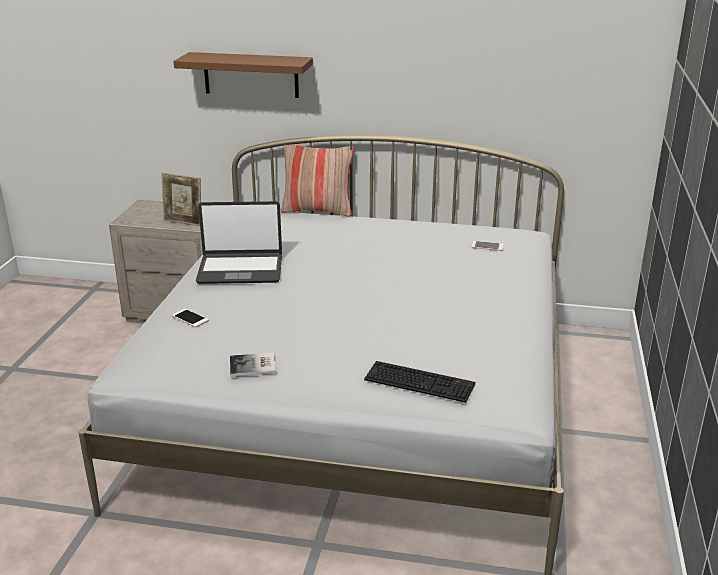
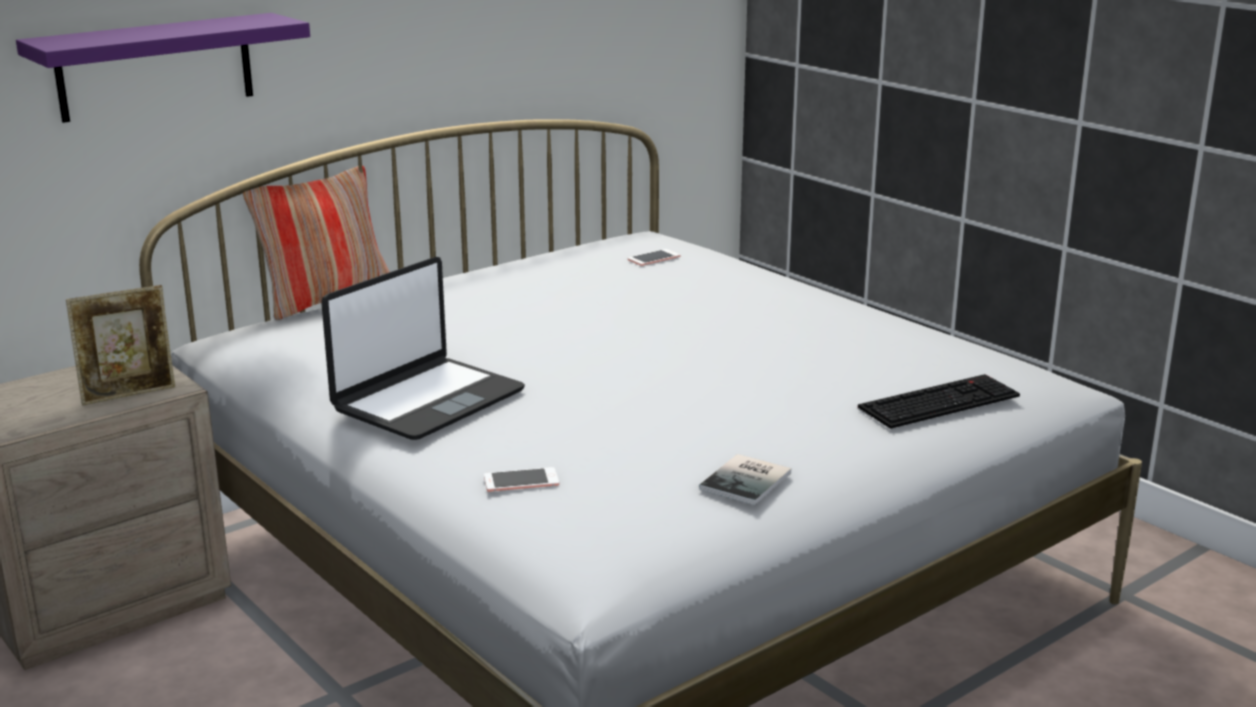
camera: 50 degrees left, 5 degrees down
brown shelf [173,52,313,98] -> purple shelf [16,13,310,123]

